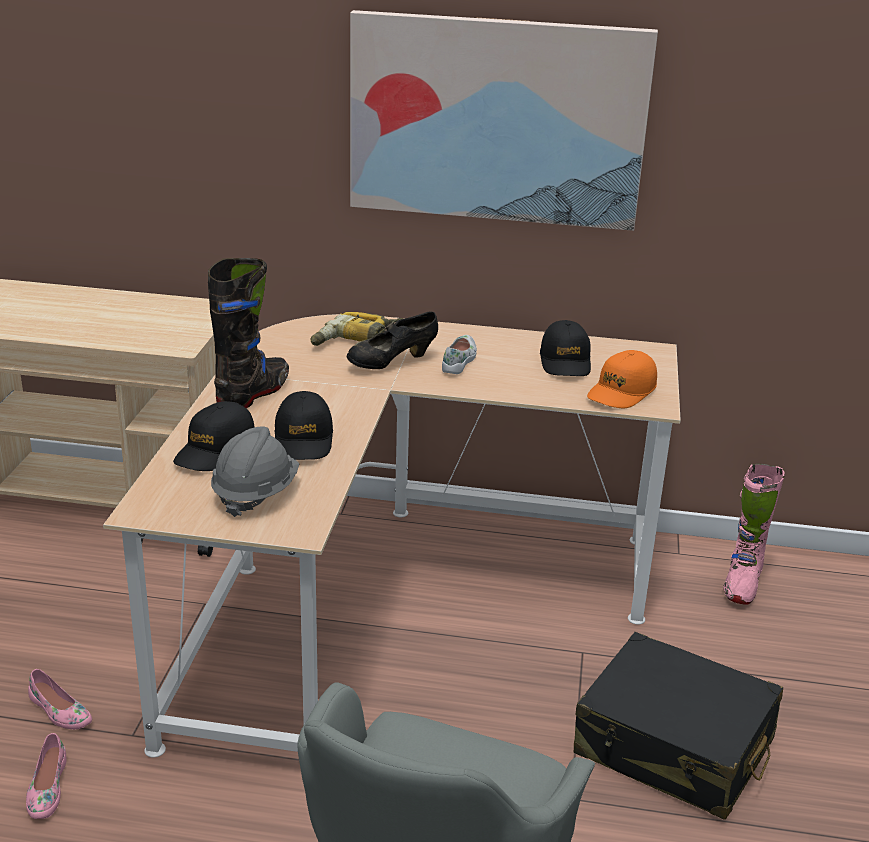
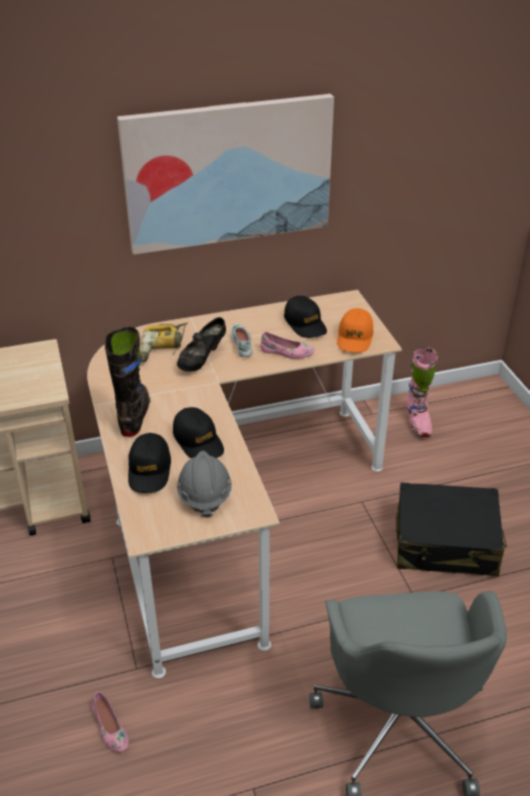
camera: 25 degrees left, 10 degrees up
pink shoe [28,669,92,729] -> pink shoe moved to [260,332,315,359]

